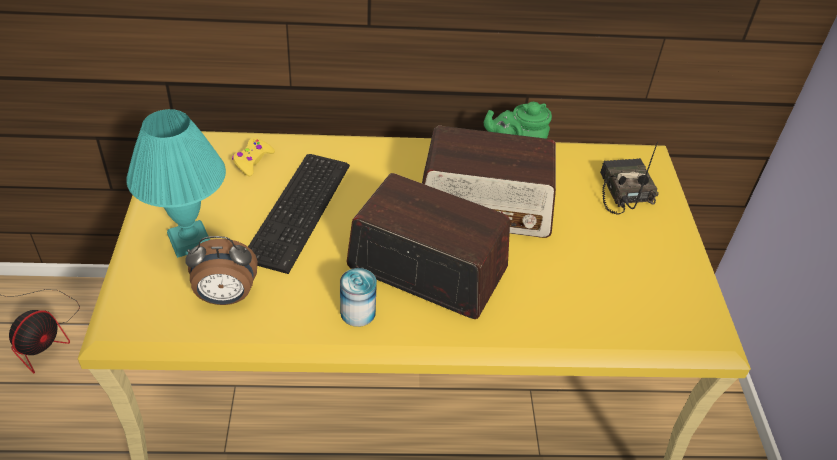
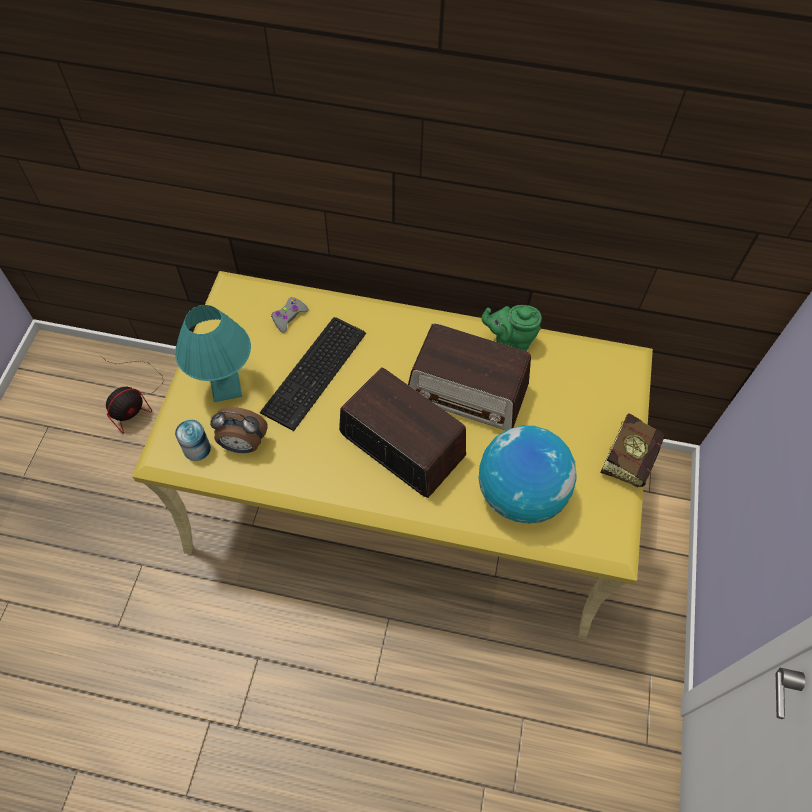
camera: 15 degrees right, 15 degrees up
yellow game controller [232,138,275,177] -> grey game controller [271,297,309,333]
can [340,268,377,327] -> can moved to [175,420,211,461]
radio [600,142,659,214] -> none
none -> globe [478,426,577,524]
none -> book [600,413,666,487]

